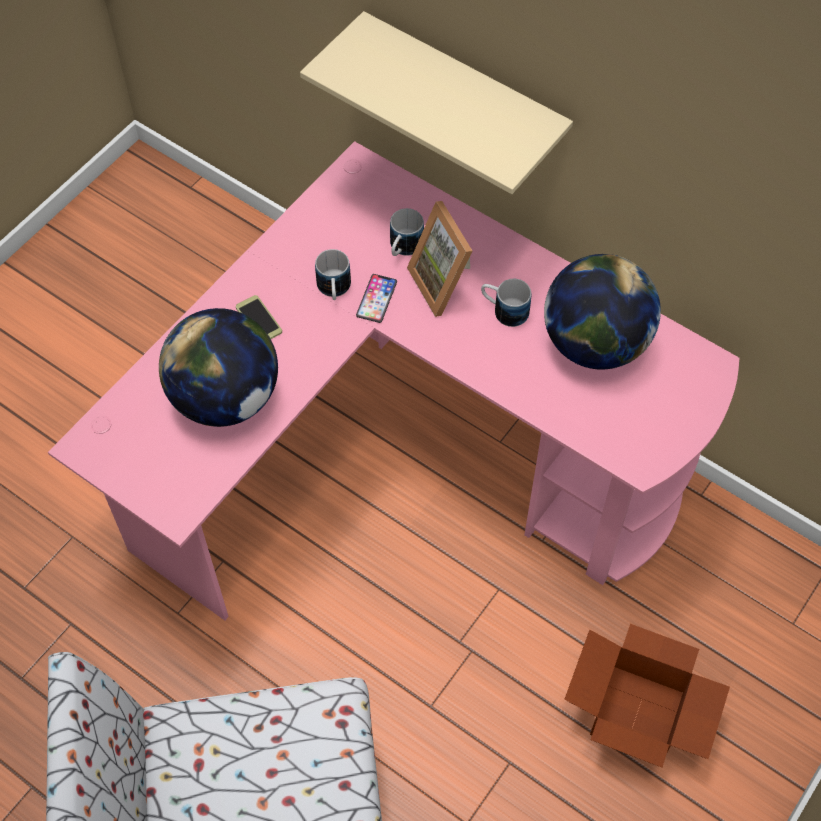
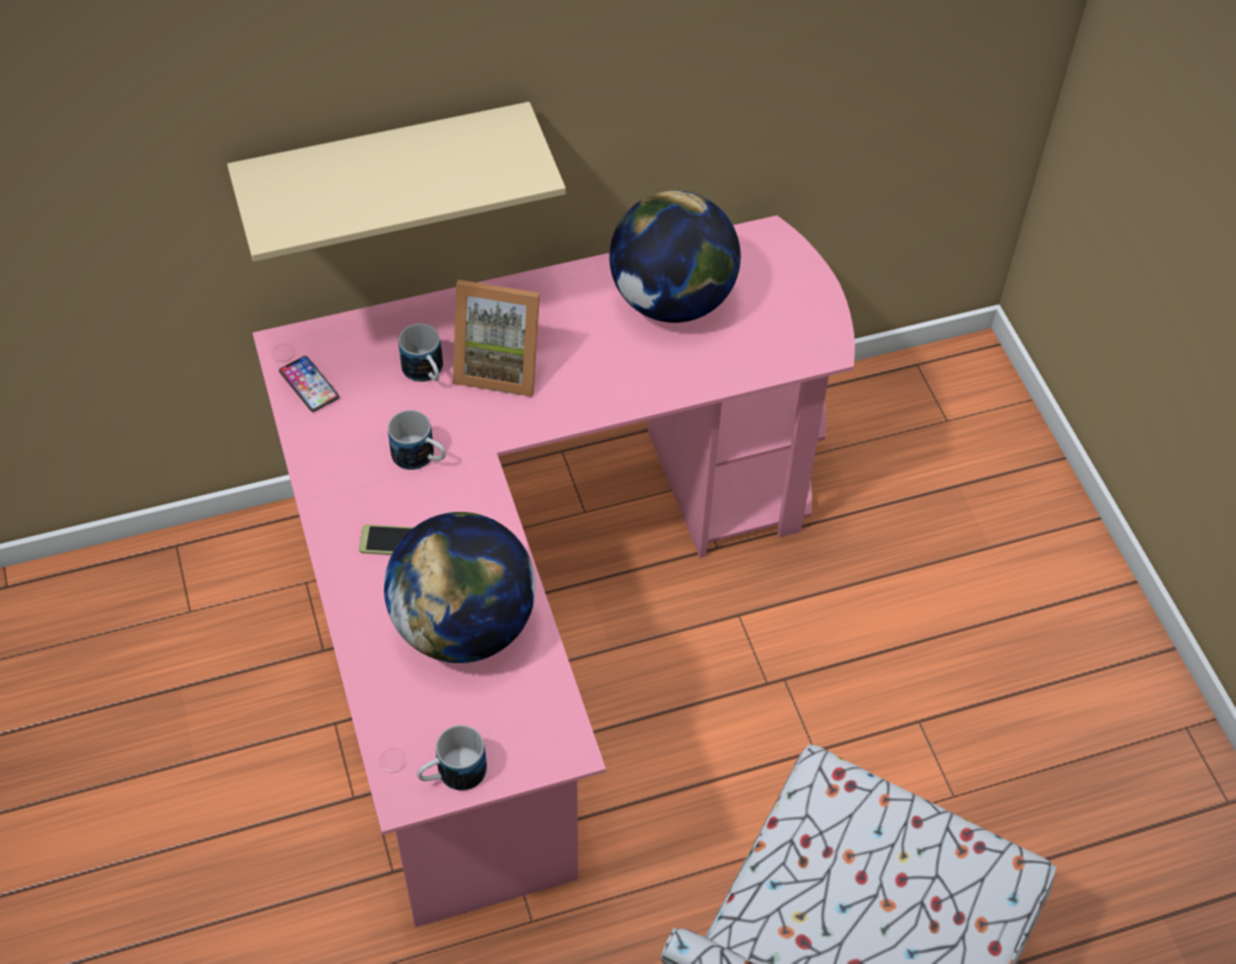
camera: 55 degrees left, 5 degrees down
phone [356,274,397,323] -> phone moved to [279,356,340,412]
mug [481,279,532,327] -> mug moved to [417,725,487,791]
cardboard box [564,624,730,768] -> none

